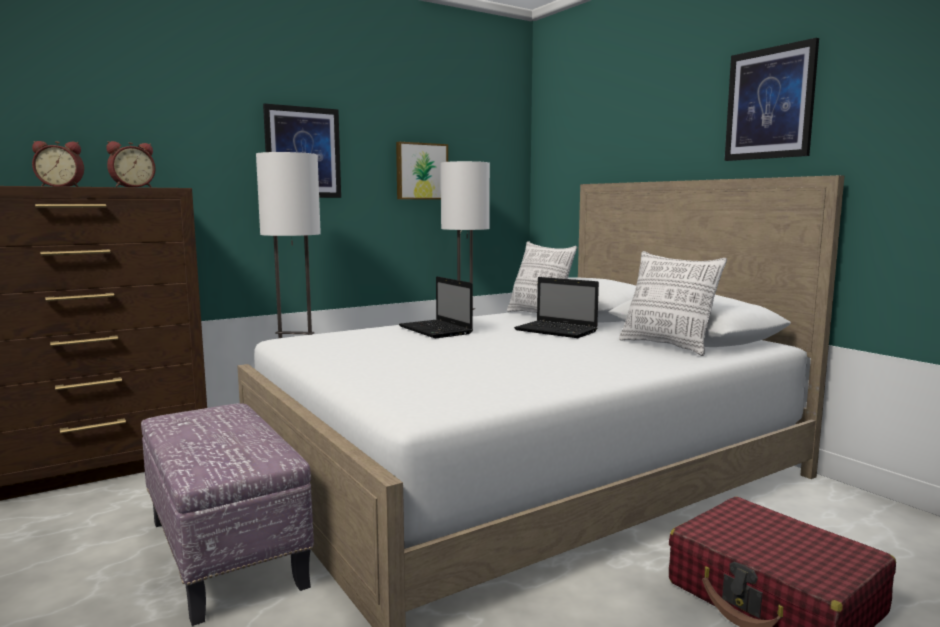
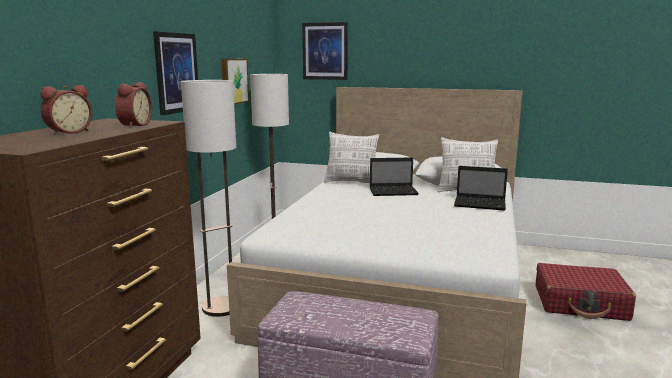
camera: 40 degrees left, 5 degrees up
laptop [399,276,473,338] -> laptop moved to [454,166,508,211]
picture [725,38,819,161] -> picture moved to [302,22,348,80]

